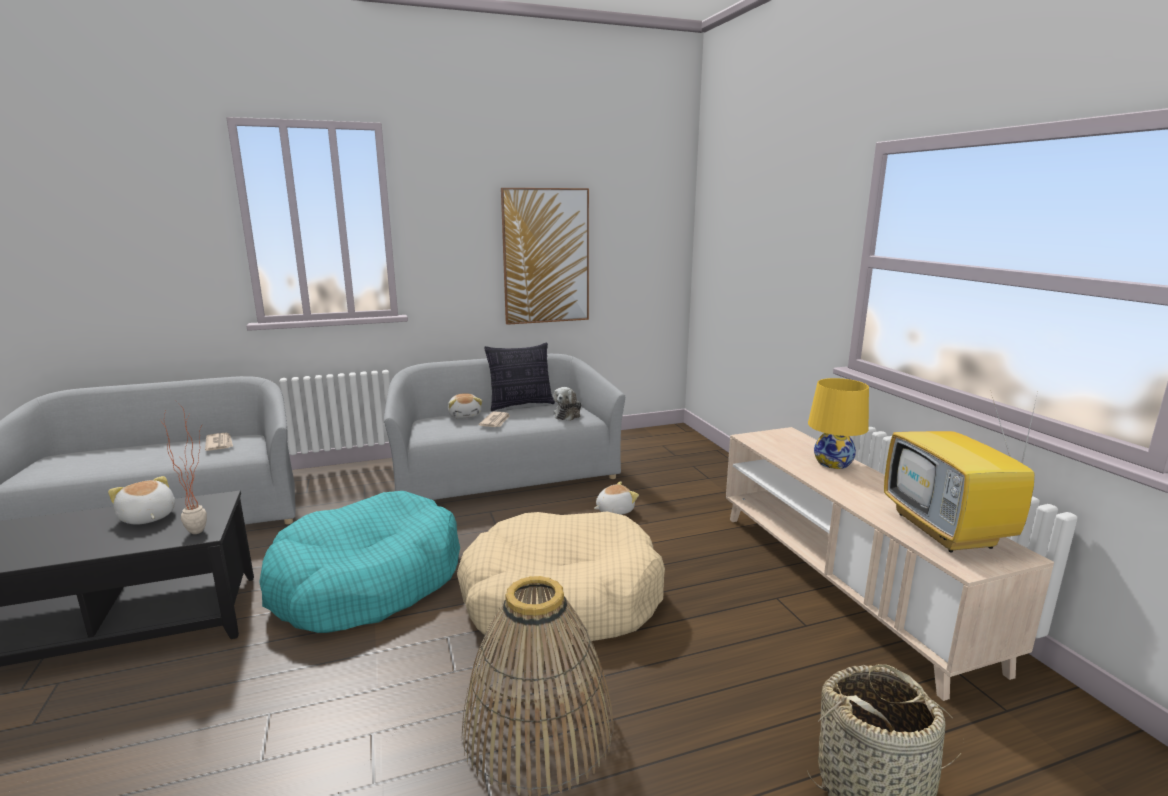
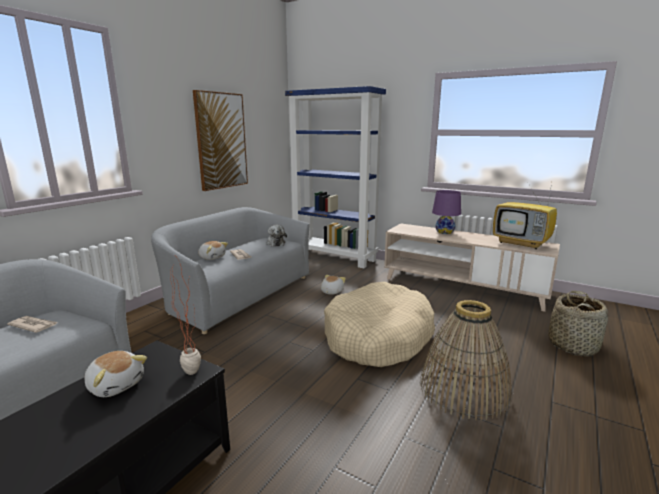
camera: 40 degrees left, 0 degrees up
plush toy [108,476,175,525] -> plush toy turned 150 degrees counterclockwise [84,351,147,397]
turquoise dog bed [259,491,460,633] -> none
pillow [484,343,555,411] -> none
yellow table lamp [808,378,869,469] -> purple table lamp [432,190,461,234]
none -> blue bookcase [285,86,386,268]

